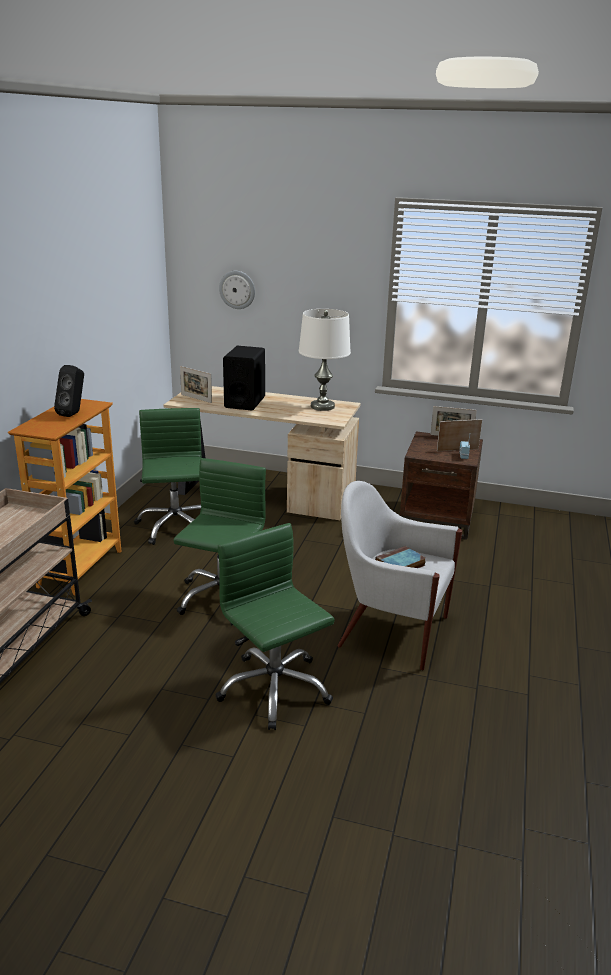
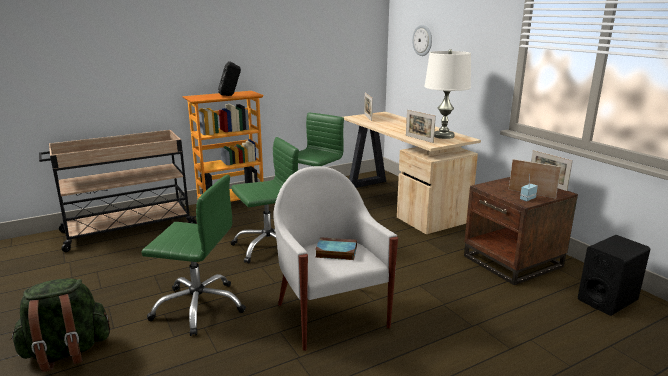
camera: 45 degrees right, 5 degrees down
green office chair [216,523,335,730] -> green office chair turned 90 degrees clockwise [141,175,246,336]
black speaker [223,346,265,411] -> black speaker moved to [578,235,650,316]
none -> green backpack [10,278,110,372]
none -> picture frame [406,109,436,143]

